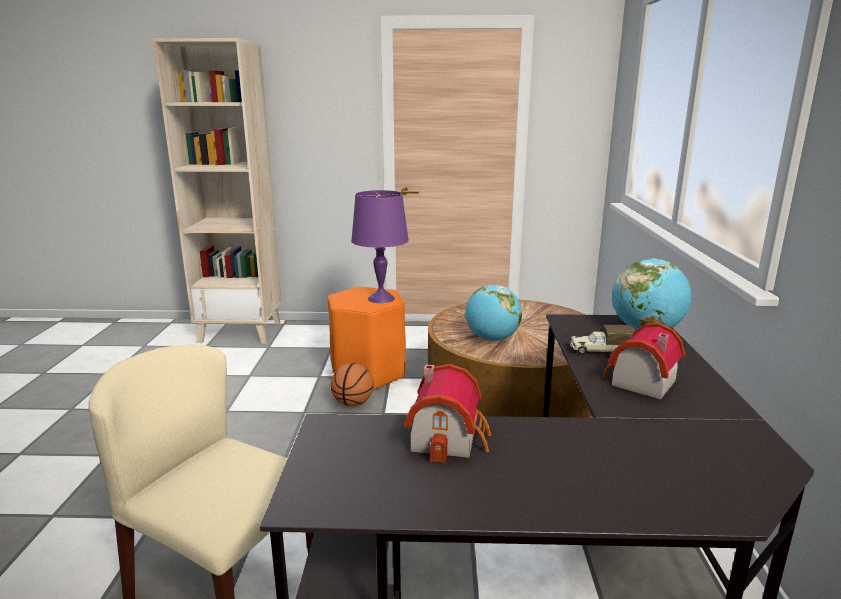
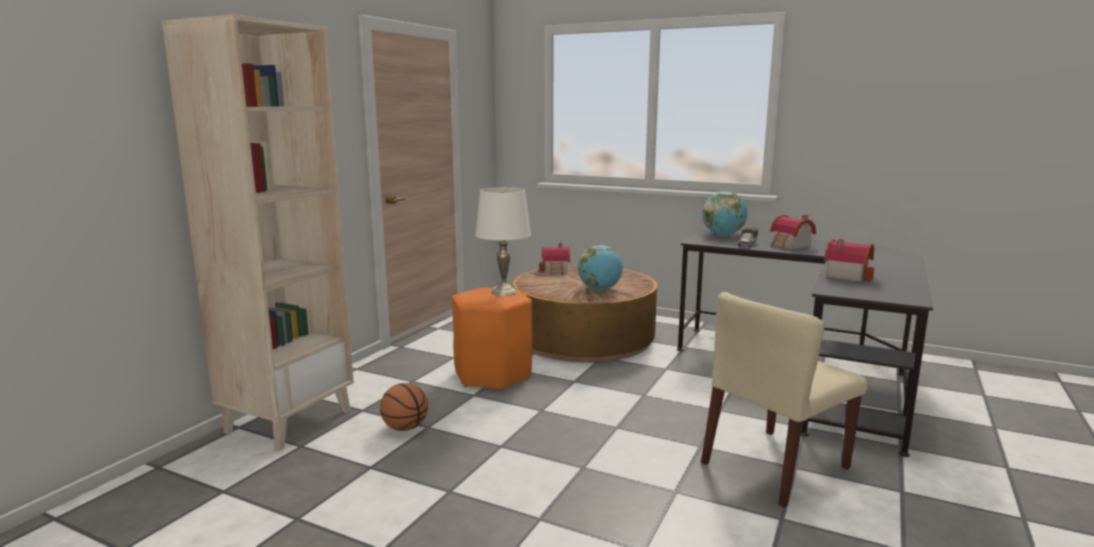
camera: 65 degrees left, 5 degrees down
basketball [330,363,374,406] -> basketball moved to [380,383,428,431]
purple table lamp [351,190,409,303] -> white table lamp [475,187,531,296]
none -> toy house [539,243,570,275]

